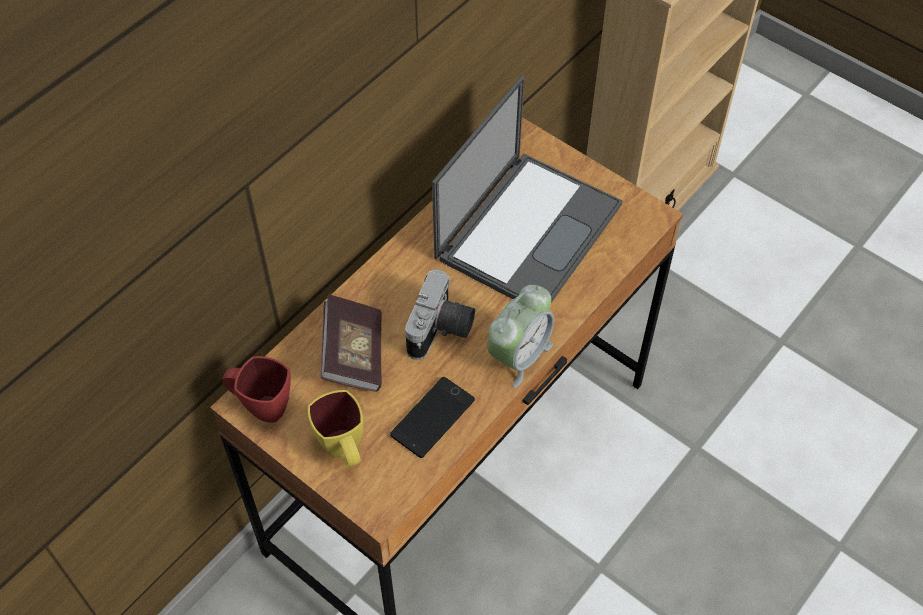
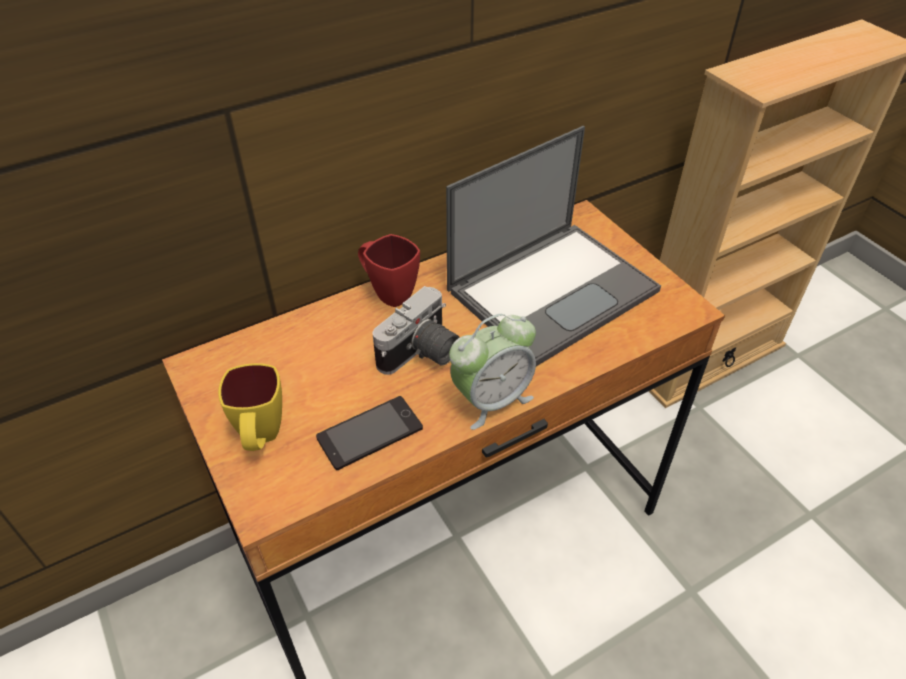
camera: 20 degrees right, 10 degrees down
red mug [222,356,291,423] -> red mug moved to [358,234,420,307]
book [321,294,382,392] -> none

